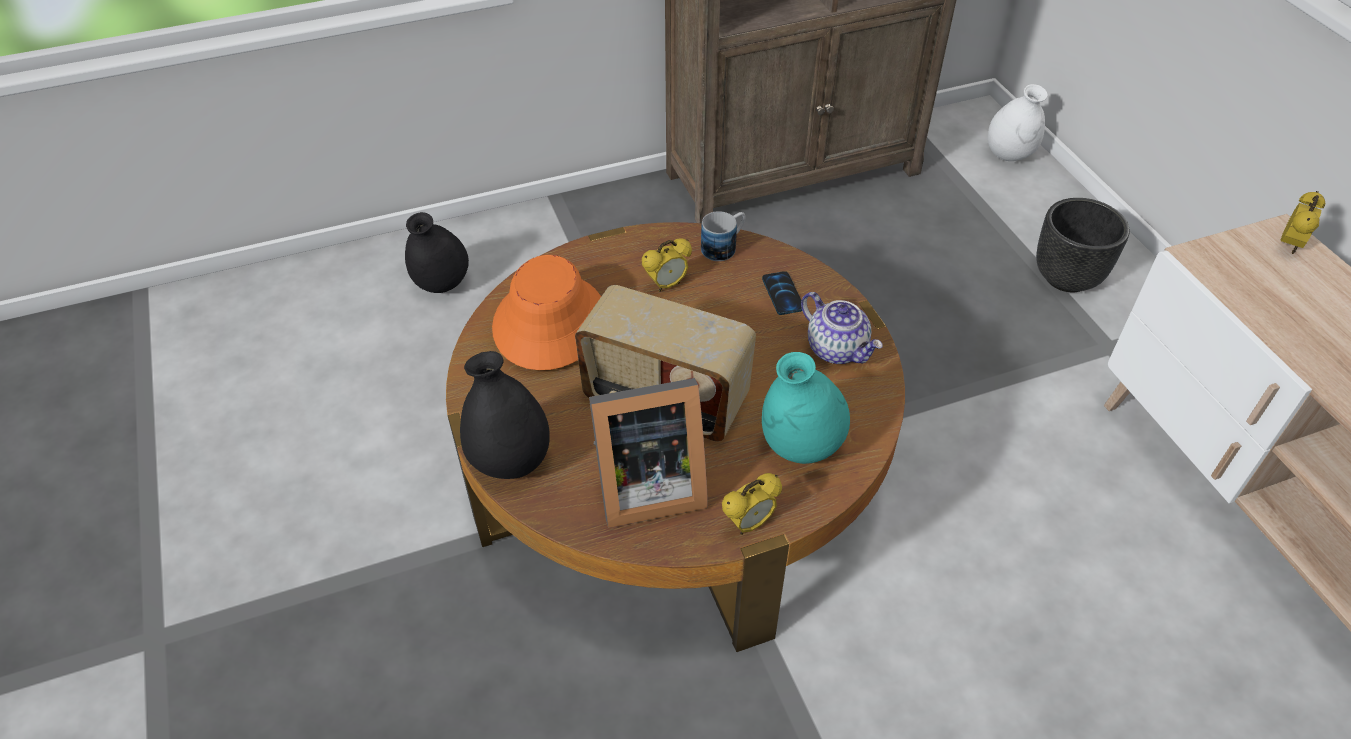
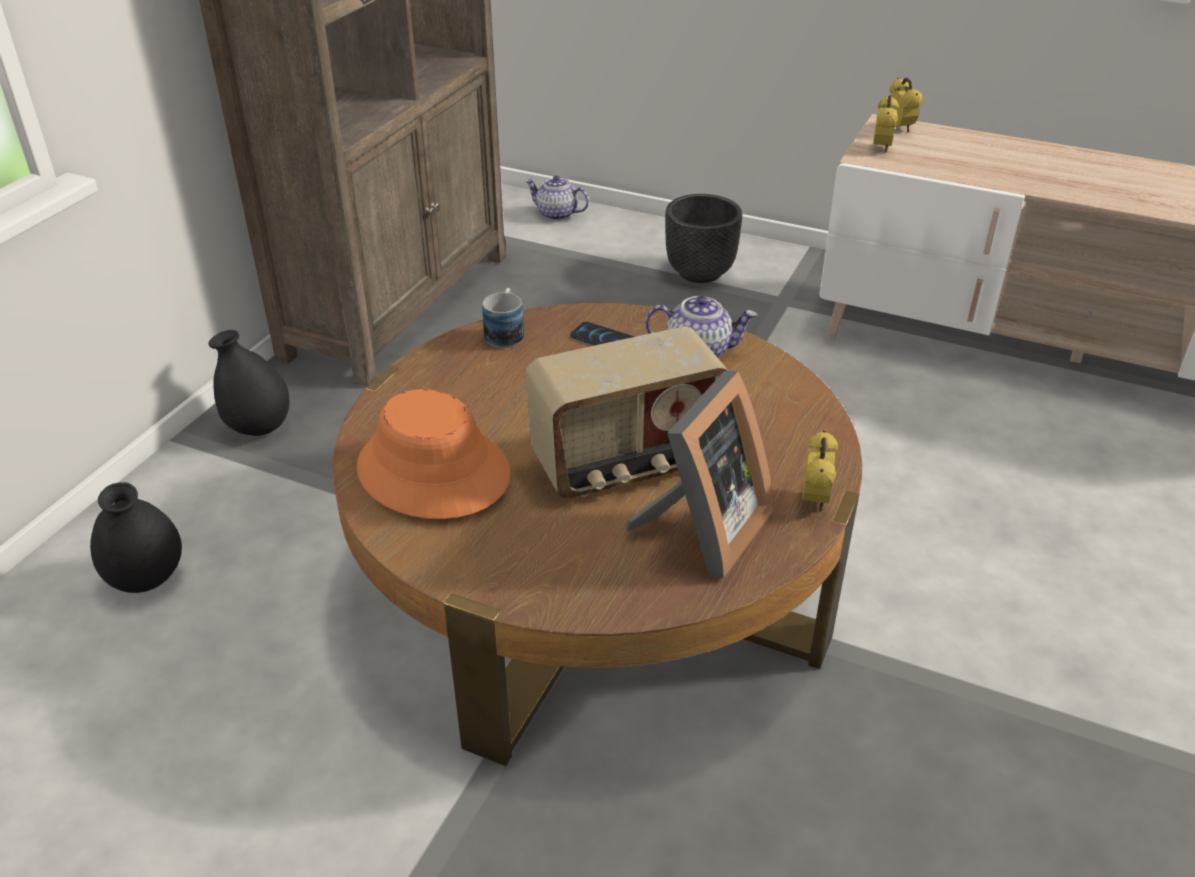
camera: 45 degrees left, 10 degrees down
black vase [460,351,550,479] -> black vase moved to [208,330,290,436]
alarm clock [642,238,692,292] -> alarm clock moved to [873,95,899,153]
turquoise vase [762,352,850,464] -> none
white vase [988,84,1047,161] -> teapot [525,175,589,221]

